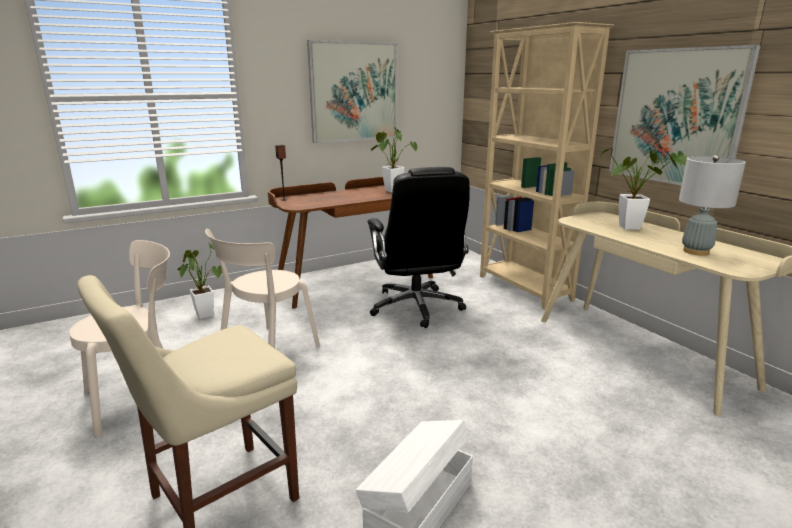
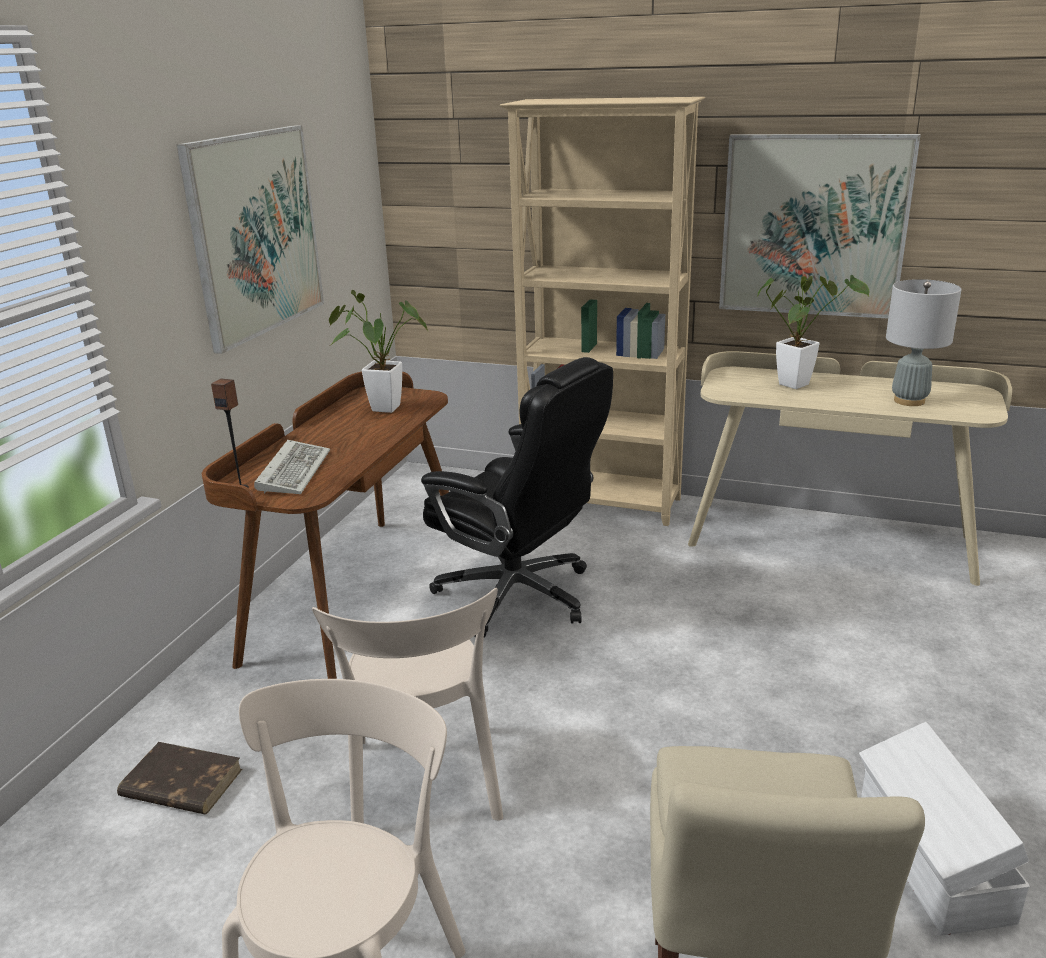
camera: 40 degrees left, 5 degrees up
potted plant [177,244,222,319] -> brown book [117,742,242,814]
none -> keyboard [254,440,330,494]

